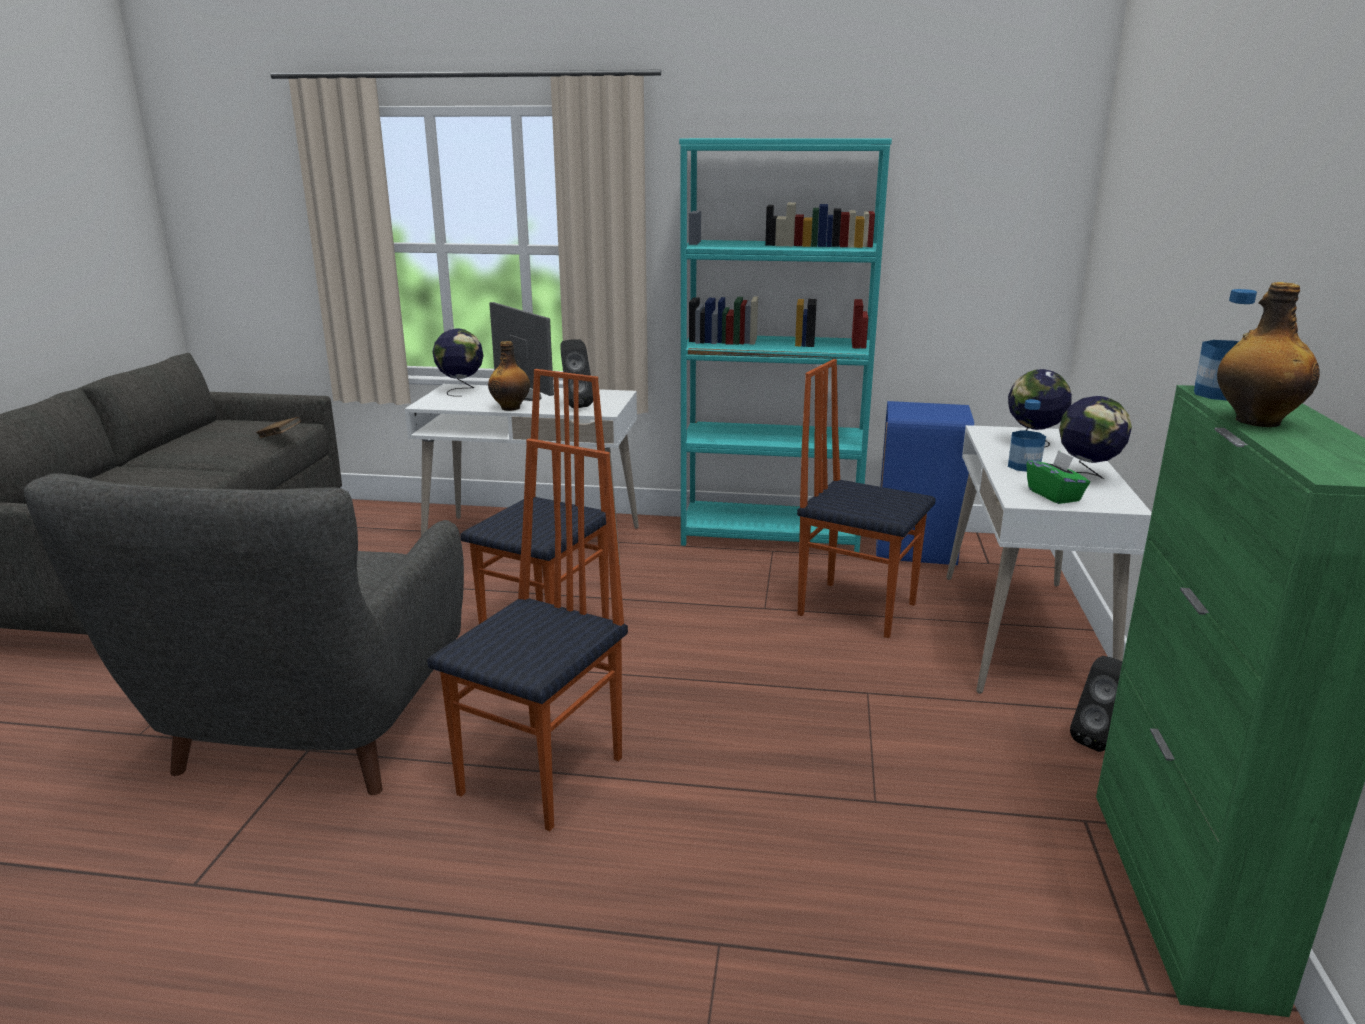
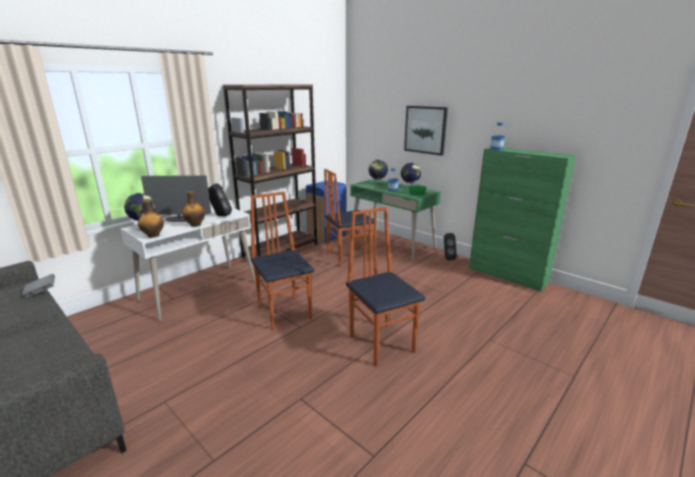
camera: 55 degrees left, 0 degrees up
grey armchair [24,473,464,795] -> none
brown book [256,417,301,438] -> grey book [22,274,55,298]
turquoise bookcase [679,138,892,552] -> brown bookcase [223,85,317,258]
white desk [946,425,1152,694] -> green desk [350,179,441,261]
bottle [1217,282,1320,427] -> bottle moved to [138,200,164,238]
none -> picture [404,106,448,156]

